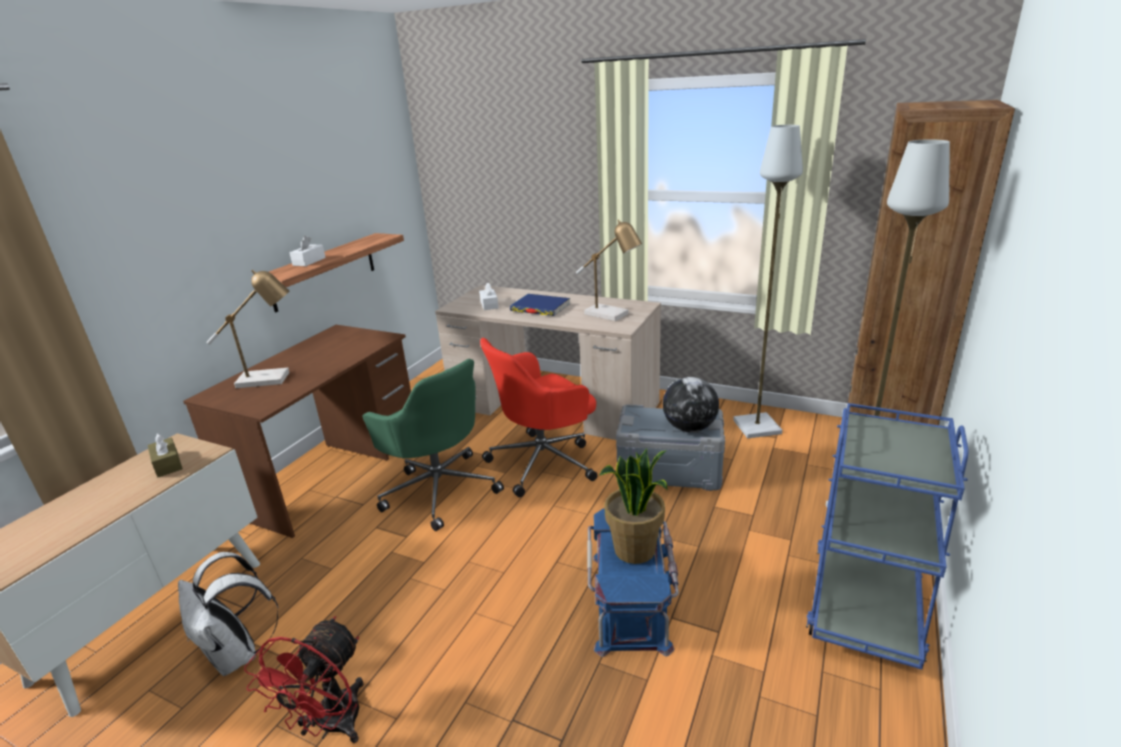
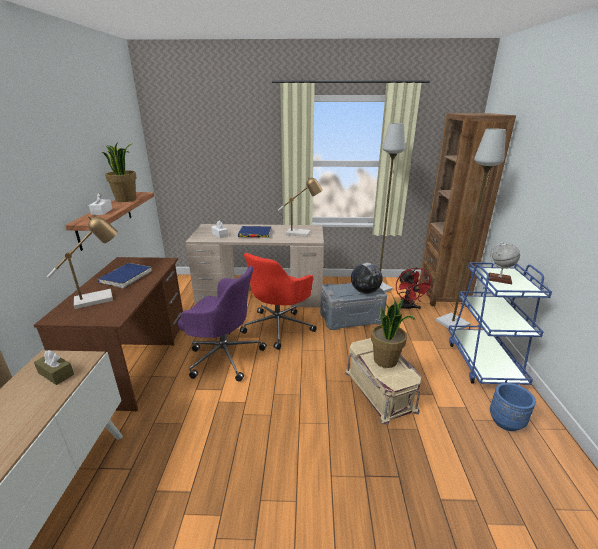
camera: 25 degrees left, 0 degrees up
white backpack [178,552,278,676] -> none
red fan [244,616,364,743] -> red fan moved to [396,267,434,311]
green office chair [363,359,504,531] -> purple office chair [178,266,267,382]
blue storage box [587,509,679,657] -> beige storage box [345,338,422,425]
none -> blue book [97,263,152,288]
none -> potted plant [102,142,137,202]
none -> globe [488,242,520,284]
none -> blue planter [490,383,536,431]

